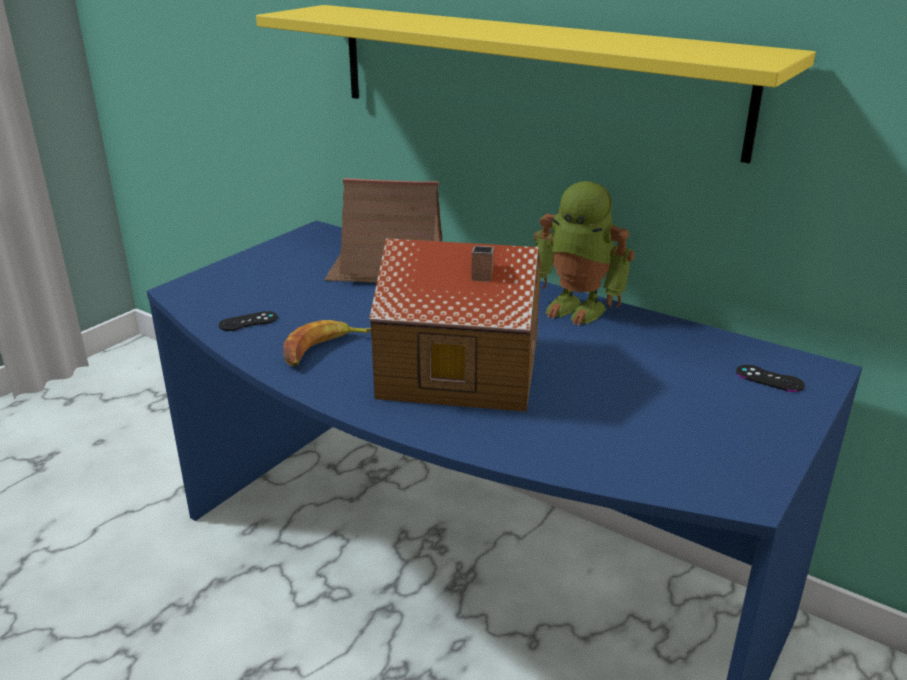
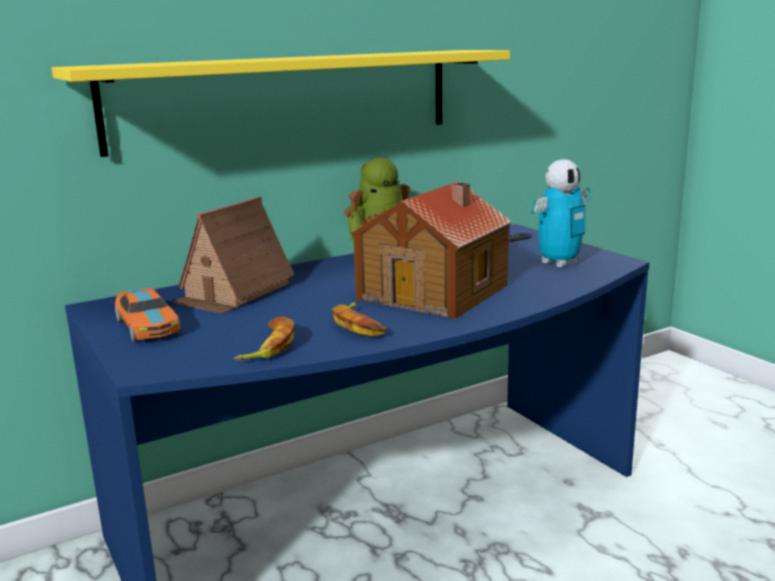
camera: 65 degrees left, 10 degrees down
black game controller [219,311,278,331] -> banana [234,317,294,360]
none -> toy car [115,288,181,342]
none -> toy robot [531,159,591,267]

